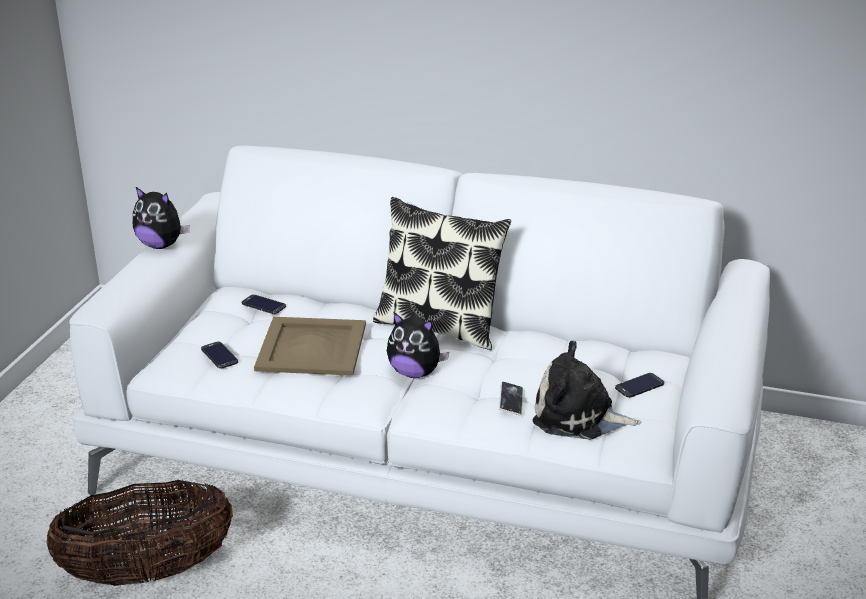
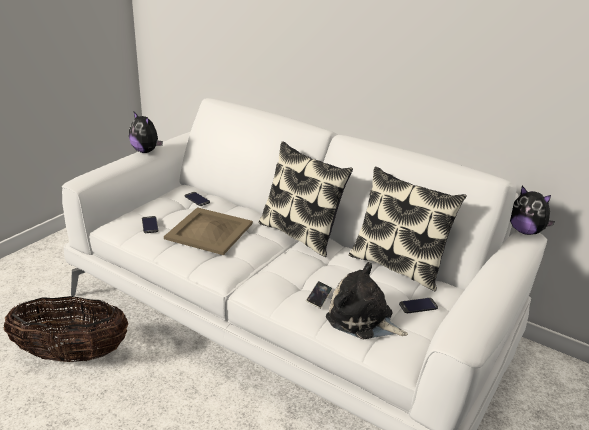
camera: 15 degrees right, 0 degrees up
plush toy [387,312,449,378] -> plush toy moved to [510,186,555,235]
none -> pillow [349,167,467,291]

